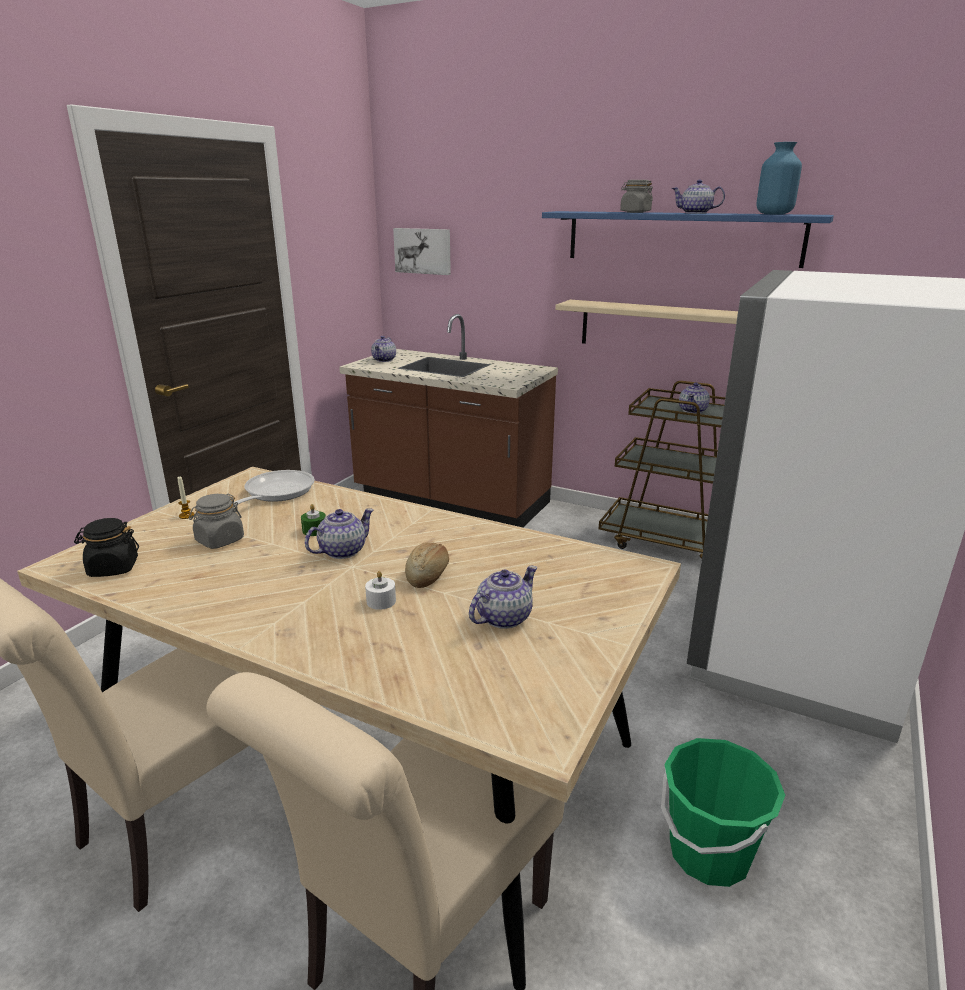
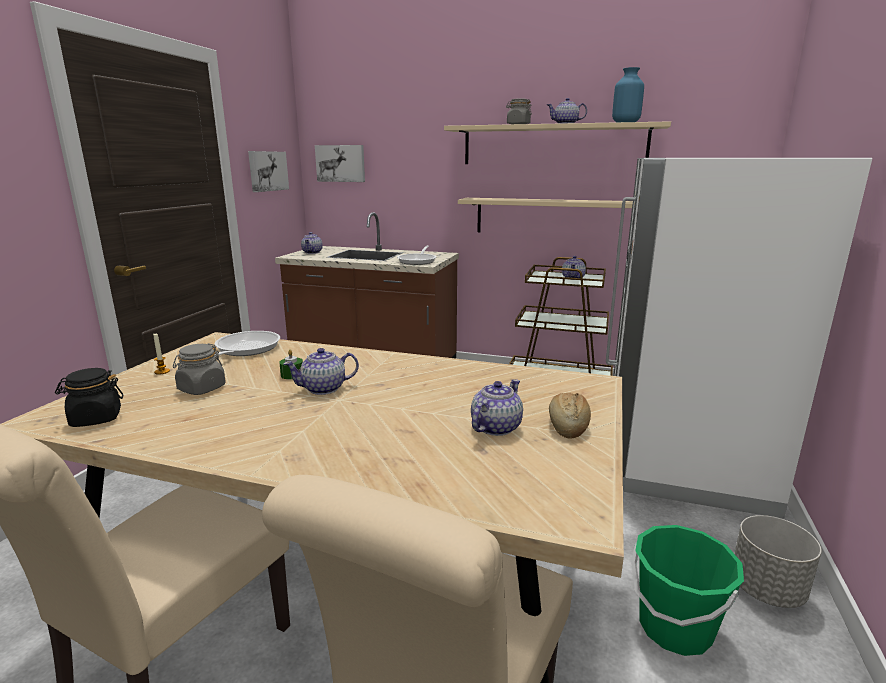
camera: 10 degrees left, 5 degrees down
teapot [305,508,374,559] -> teapot turned 150 degrees counterclockwise [283,348,359,395]
white candle [365,571,396,610] -> none
bread [405,542,449,588] -> bread moved to [549,393,591,438]
blue shelf [542,211,834,268] -> beige shelf [444,121,671,164]
none -> picture [248,151,289,192]
none -> frying pan [397,246,436,265]
none -> grey planter [734,515,822,608]

